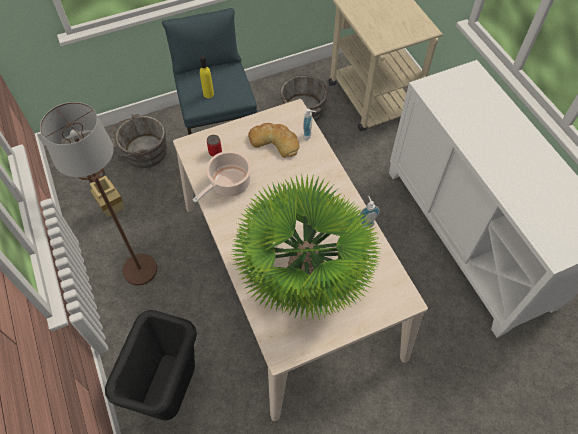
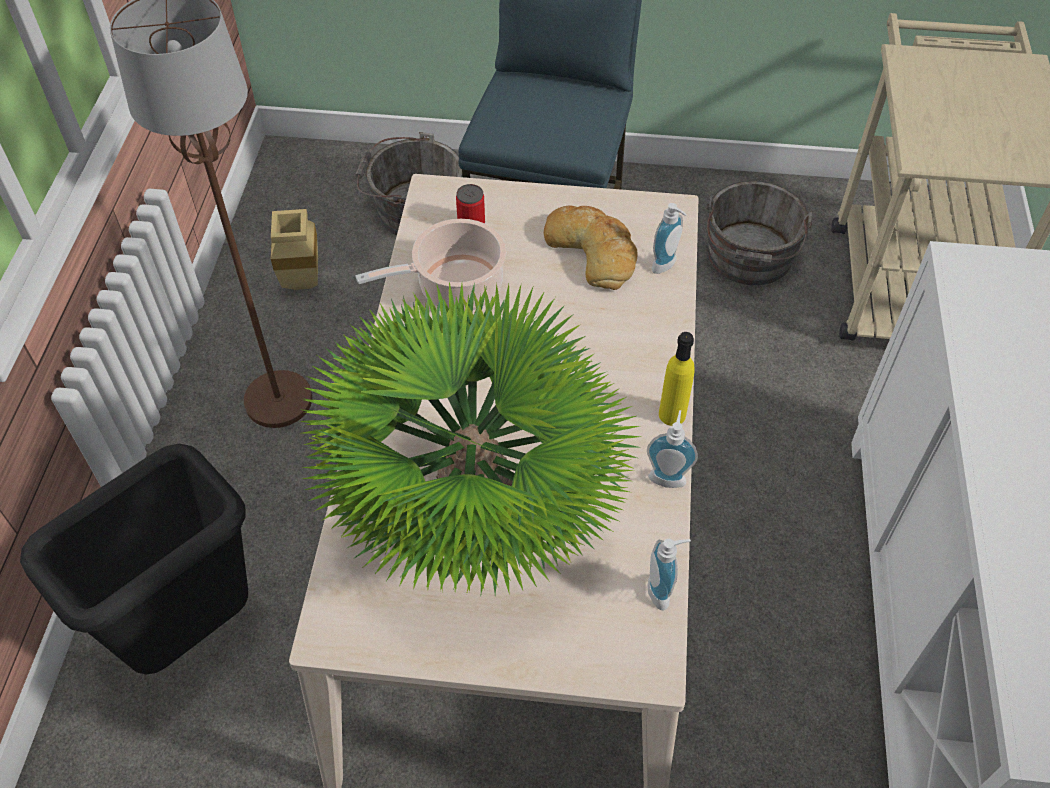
camera: 30 degrees right, 5 degrees down
yellow bottle [200,56,214,98] -> yellow bottle moved to [659,332,695,426]
none -> soap dispenser [648,539,691,611]

